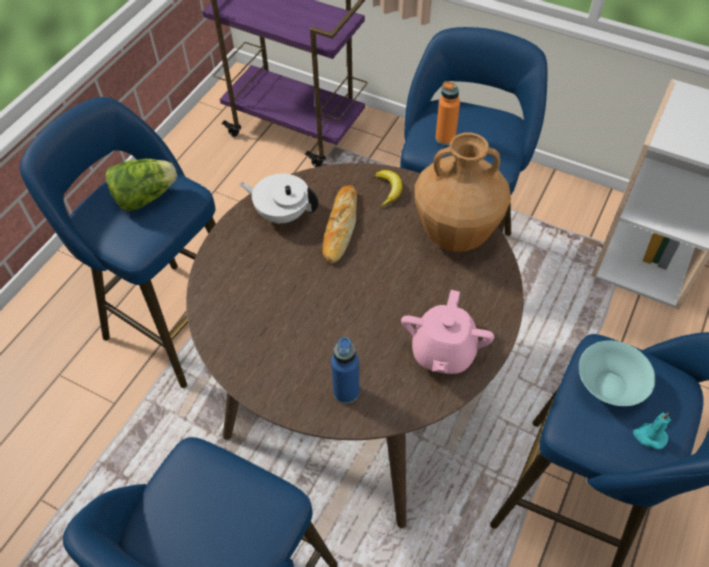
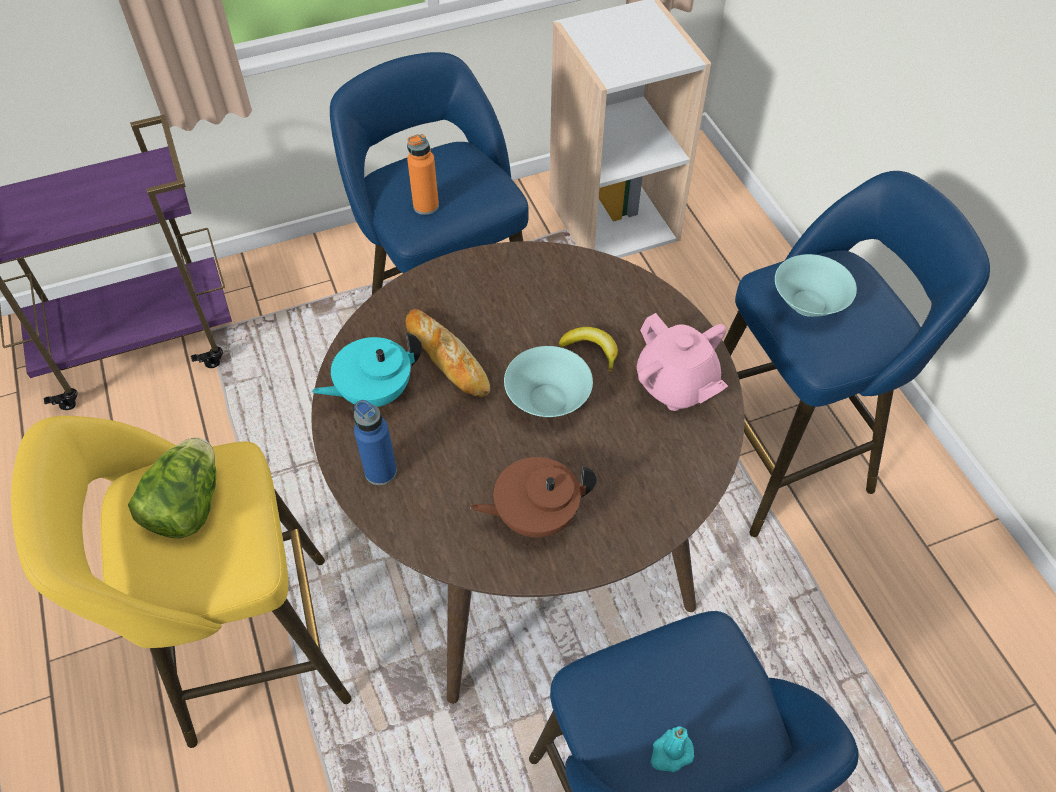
camera: 50 degrees left, 0 degrees up
blue stool [20,97,216,388] -> yellow stool [11,416,352,748]
white teapot [239,174,319,224] -> turquoise teapot [312,333,422,407]
blue bottle [331,337,359,404] -> blue bottle moved to [354,400,397,485]
banana [375,170,402,207] -> banana moved to [559,327,618,372]
brown vase [414,133,511,252] -> none
turquoise candle [633,412,671,449] -> turquoise candle moved to [651,726,694,772]
none -> brown teapot [470,457,597,538]
none -> turquoise bowl [504,346,593,417]

